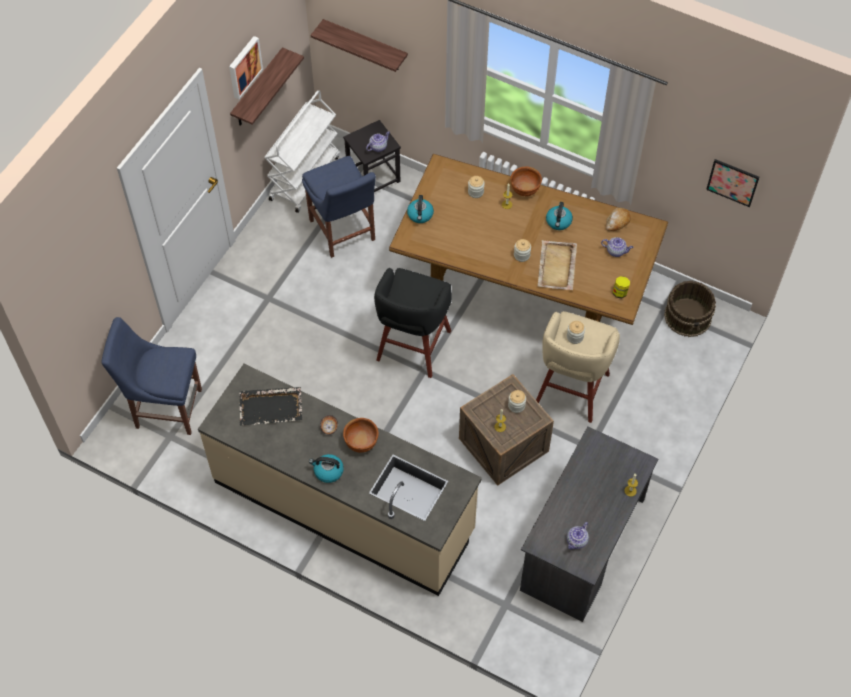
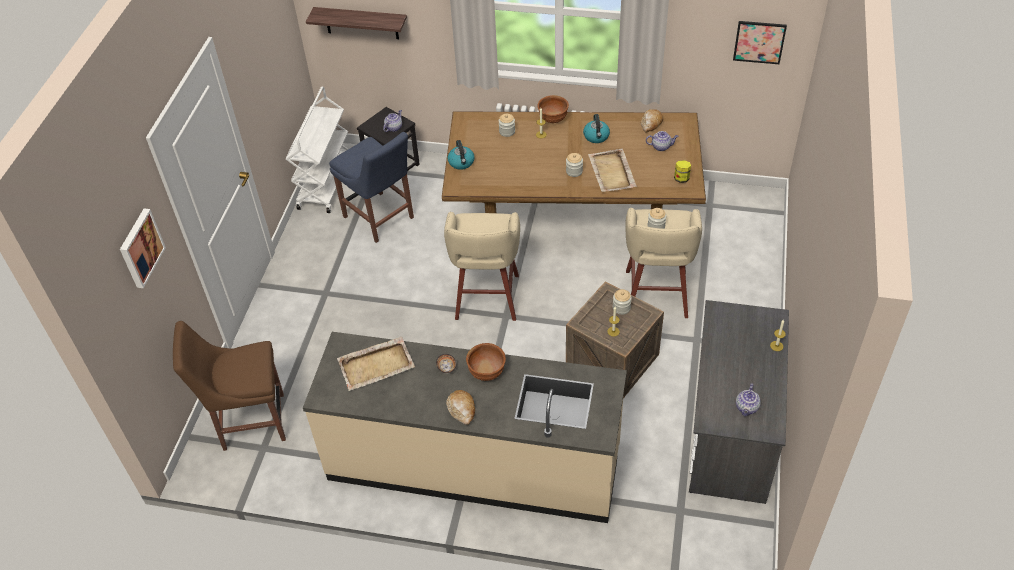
camera: 15 degrees left, 10 degrees down
blue chair [101,317,202,435] -> brown chair [173,321,286,451]
picture [229,36,263,99] -> picture moved to [120,209,166,288]
shelf [230,47,304,126] -> none
black tray [239,387,302,426] -> beige tray [337,337,415,391]
kettle [309,454,344,483] -> bread [446,390,475,425]
black stool [374,268,452,378] -> beige stool [444,211,520,321]
brown bucket [664,281,716,337] -> none

